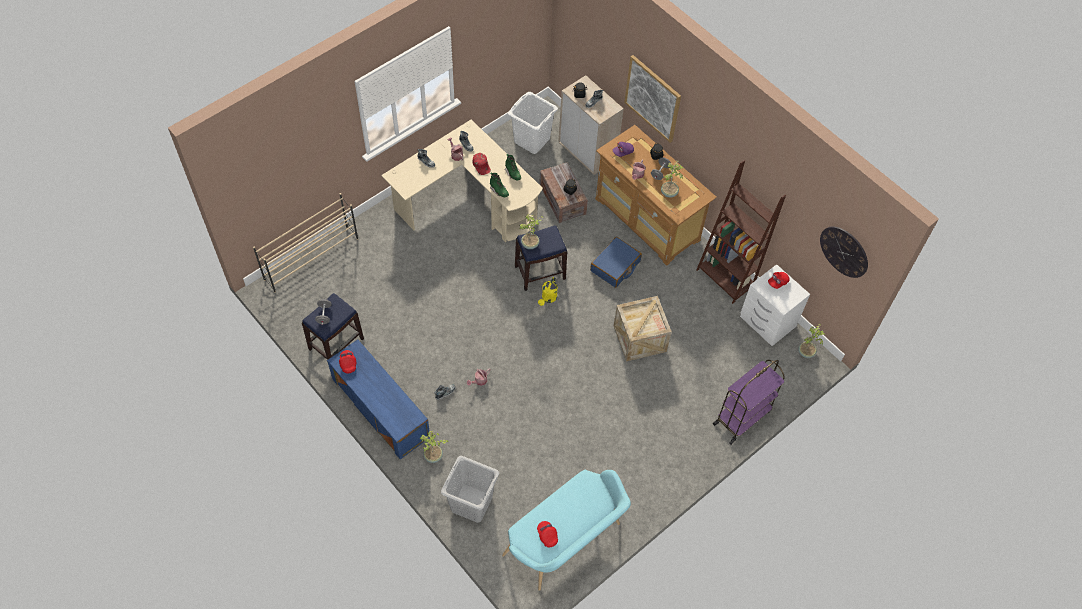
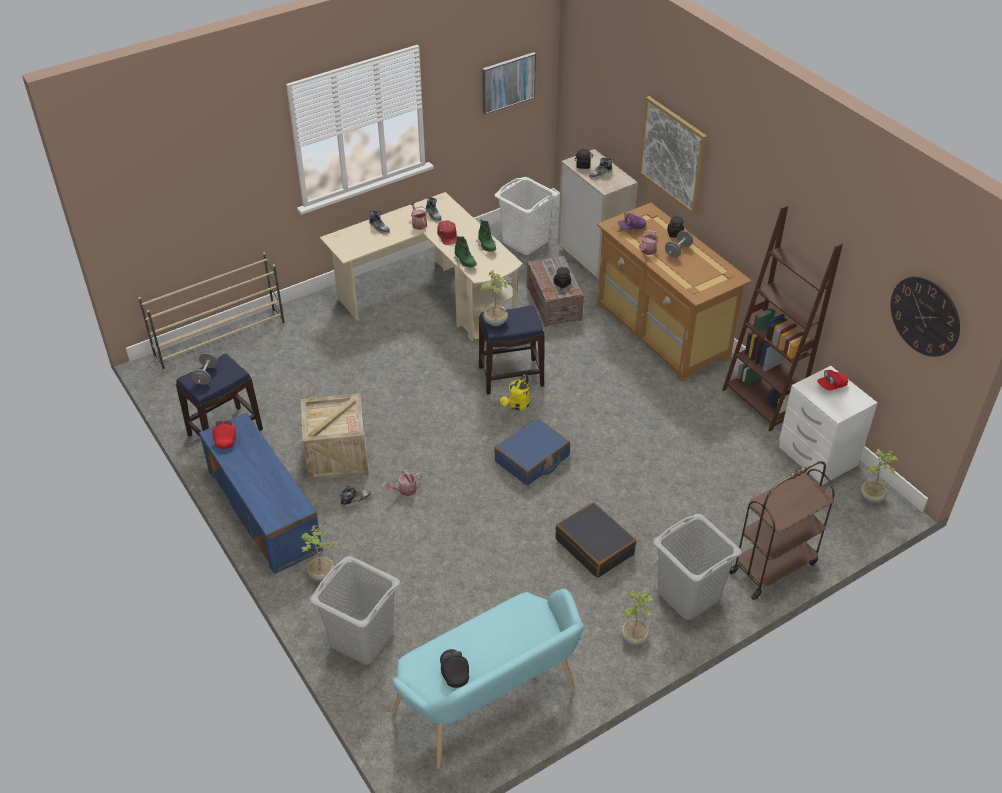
camera: 10 degrees right, 15 degrees down
red cap [537,521,558,547] -> black cap [440,649,469,688]
blue suitcase [590,237,642,288] -> blue suitcase moved to [494,418,570,485]
crate [614,296,672,362] -> crate moved to [301,393,368,481]
potted plant [661,161,683,198] -> potted plant moved to [621,587,655,645]
purple cart [713,360,785,445] -> brown cart [729,461,834,600]
none -> picture [482,52,536,115]
none -> black suitcase [555,502,637,578]
none -> grey laundry basket [653,514,742,620]

